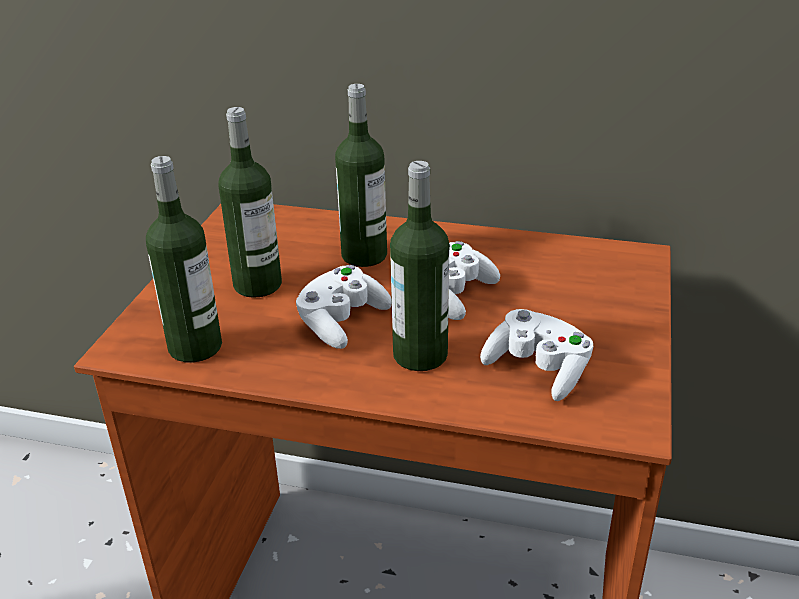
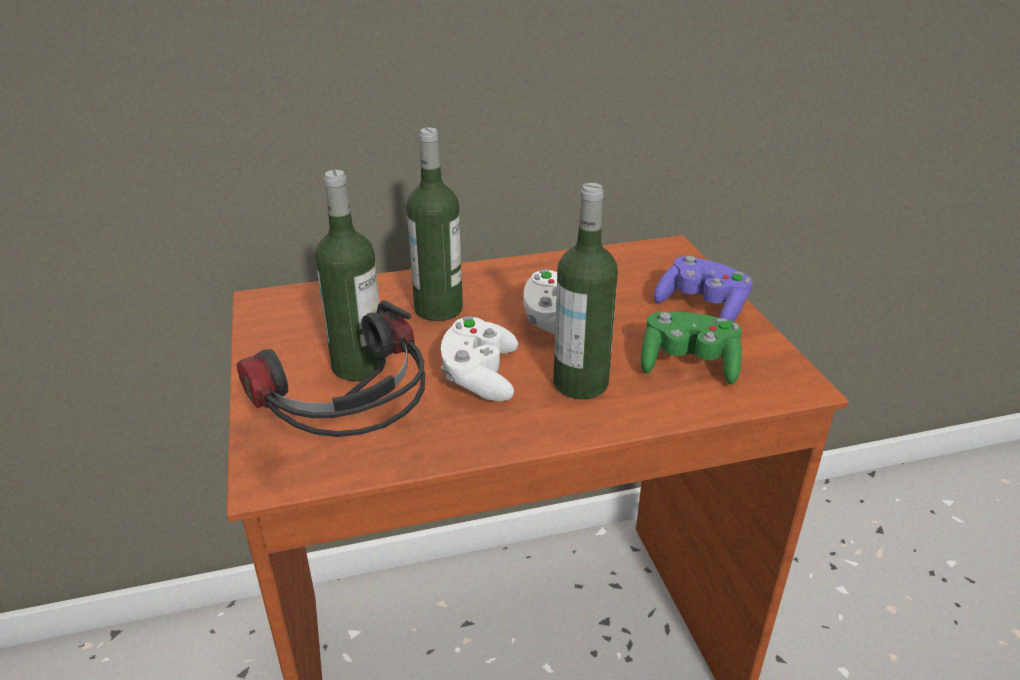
camera: 30 degrees left, 0 degrees up
bottle [146,156,222,363] -> headphones [237,300,425,437]
white game controller [480,309,593,401] -> green game controller [641,312,742,384]
none -> purple game controller [654,256,753,321]

